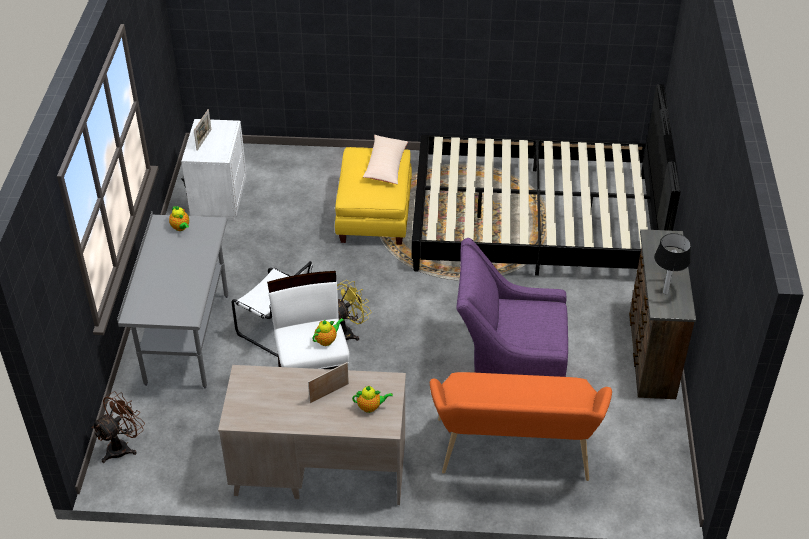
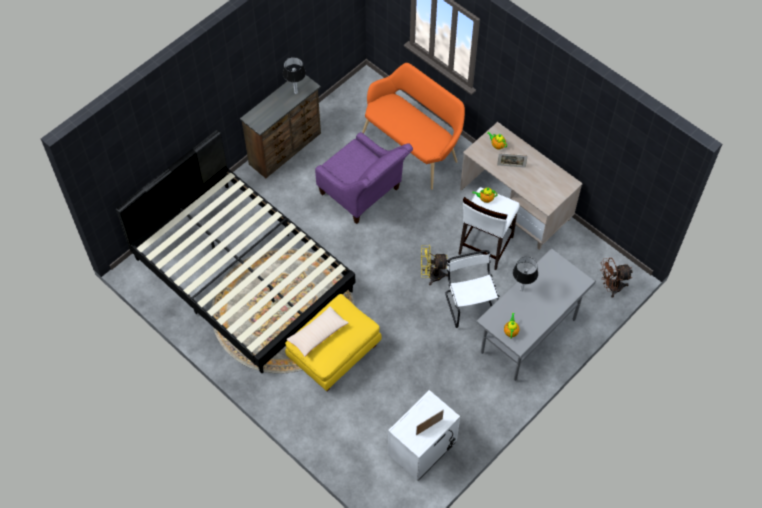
camera: 140 degrees left, 15 degrees up
none -> table lamp [513,257,538,291]

